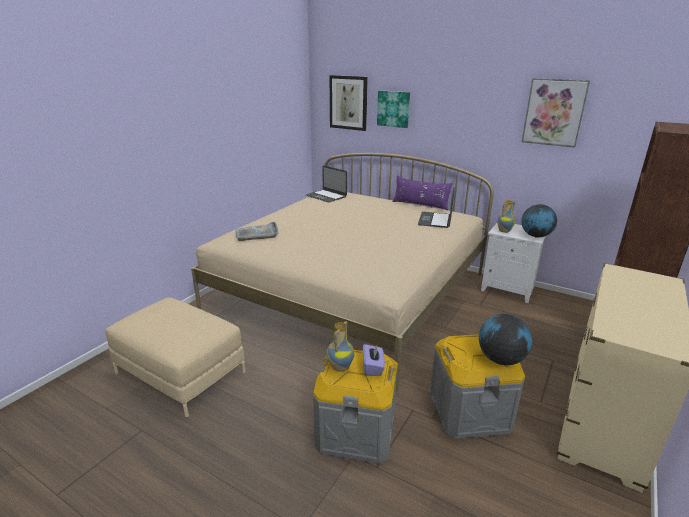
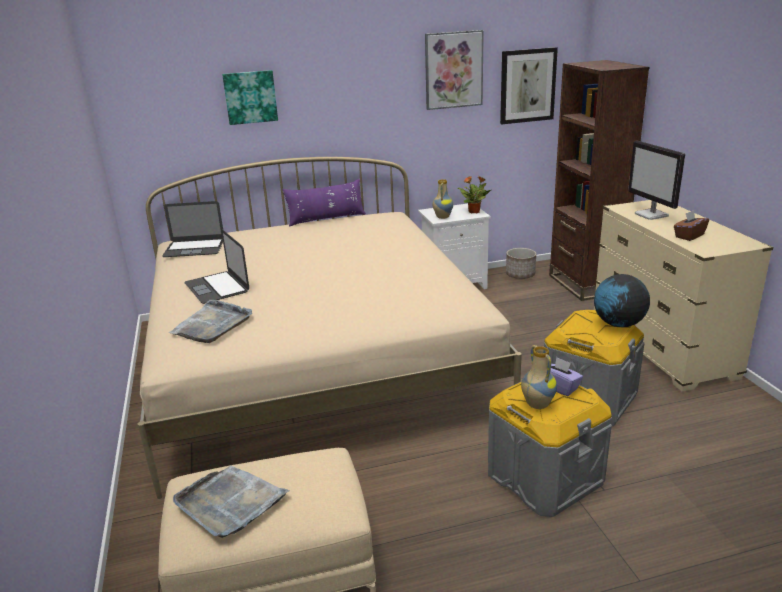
camera: 45 degrees left, 0 degrees up
picture [330,75,368,131] -> picture moved to [500,47,558,124]
laptop [418,188,455,228] -> laptop moved to [184,230,249,304]
globe [521,204,557,238] -> potted plant [458,176,491,213]
none -> grey tray [173,466,290,538]
none -> planter [506,248,536,279]
none -> monitor [628,140,685,220]
none -> brown tissue box [674,210,709,241]

